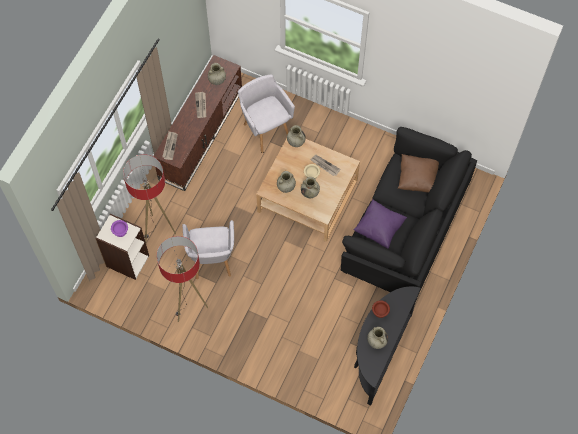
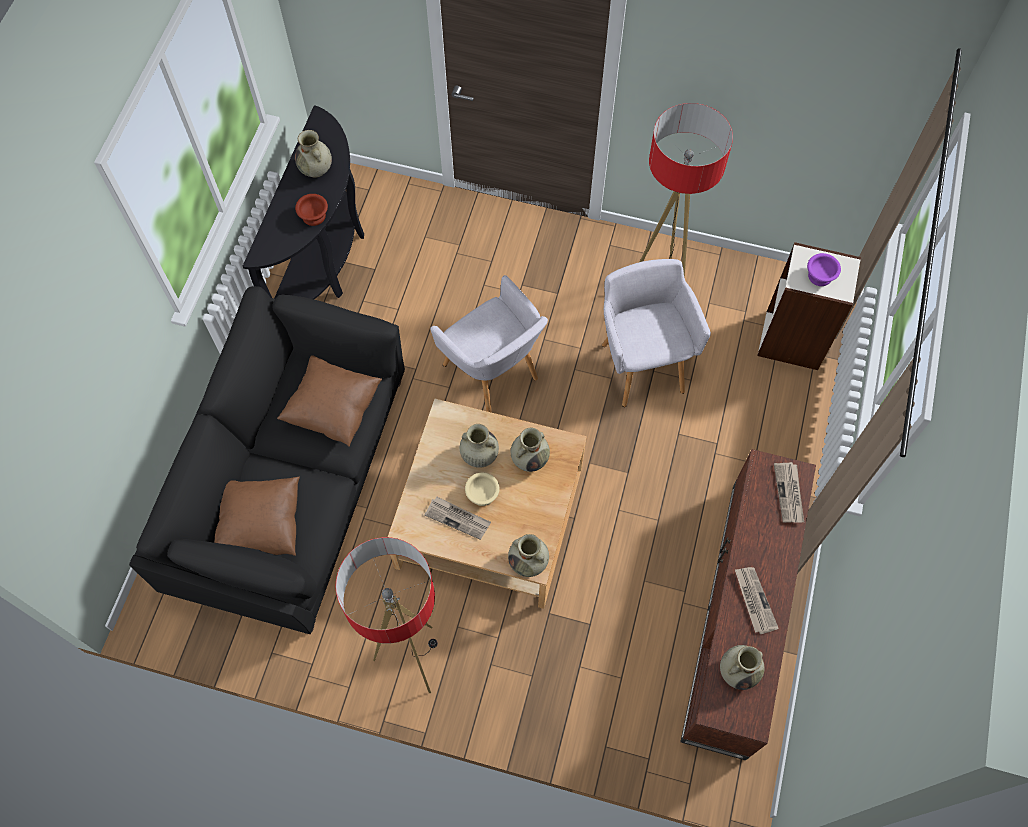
camera: 170 degrees right, 0 degrees up
floor lamp [123,155,176,242] -> floor lamp moved to [335,537,438,694]
grey armchair [238,75,295,153] -> grey armchair moved to [430,275,548,413]
purple pillow [353,199,407,249] -> brown pillow [277,355,382,447]

